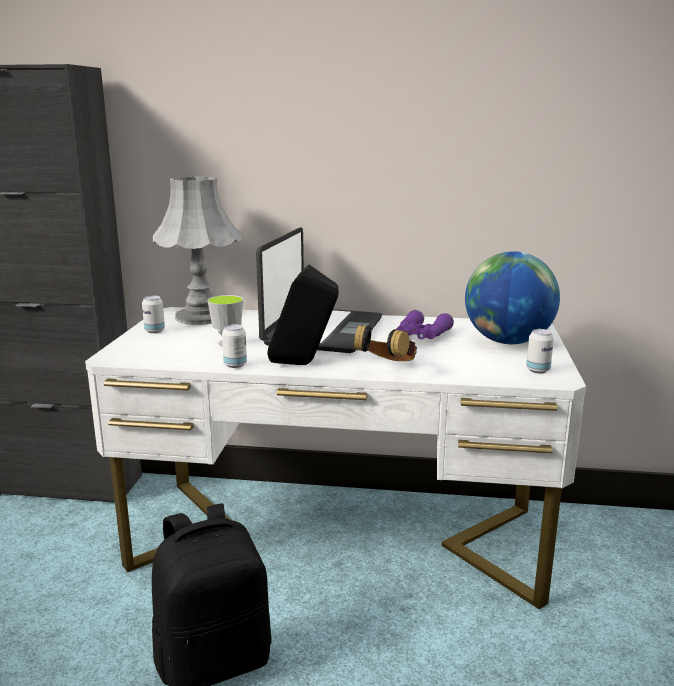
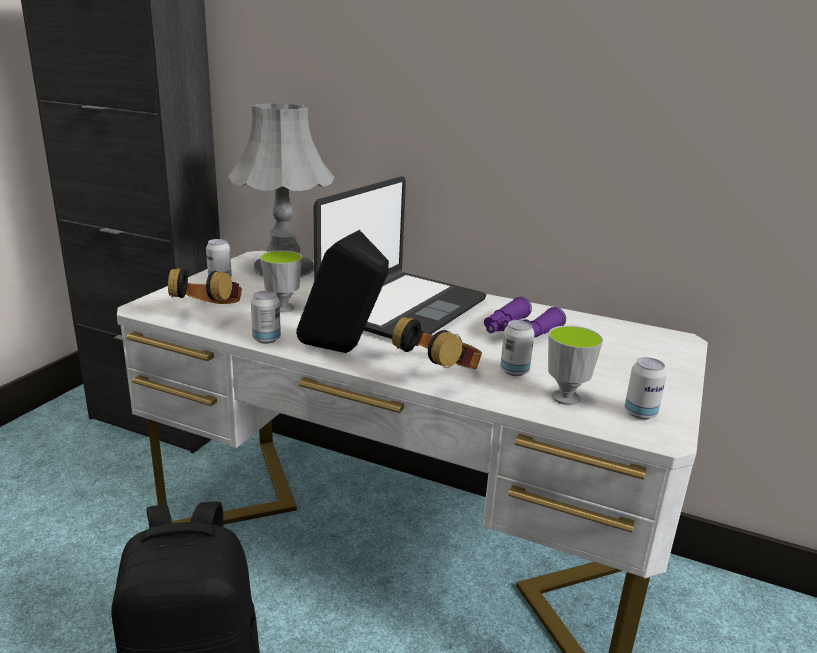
camera: 15 degrees right, 5 degrees up
globe [465,251,560,344] -> none
none -> headphones [168,268,242,304]
none -> can [500,320,535,376]
none -> cup [548,325,603,405]

